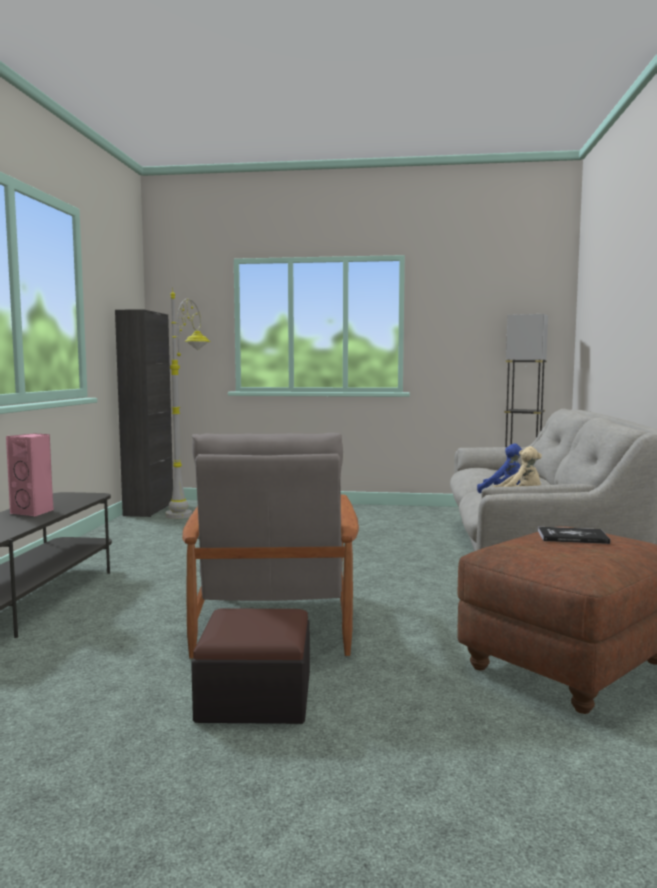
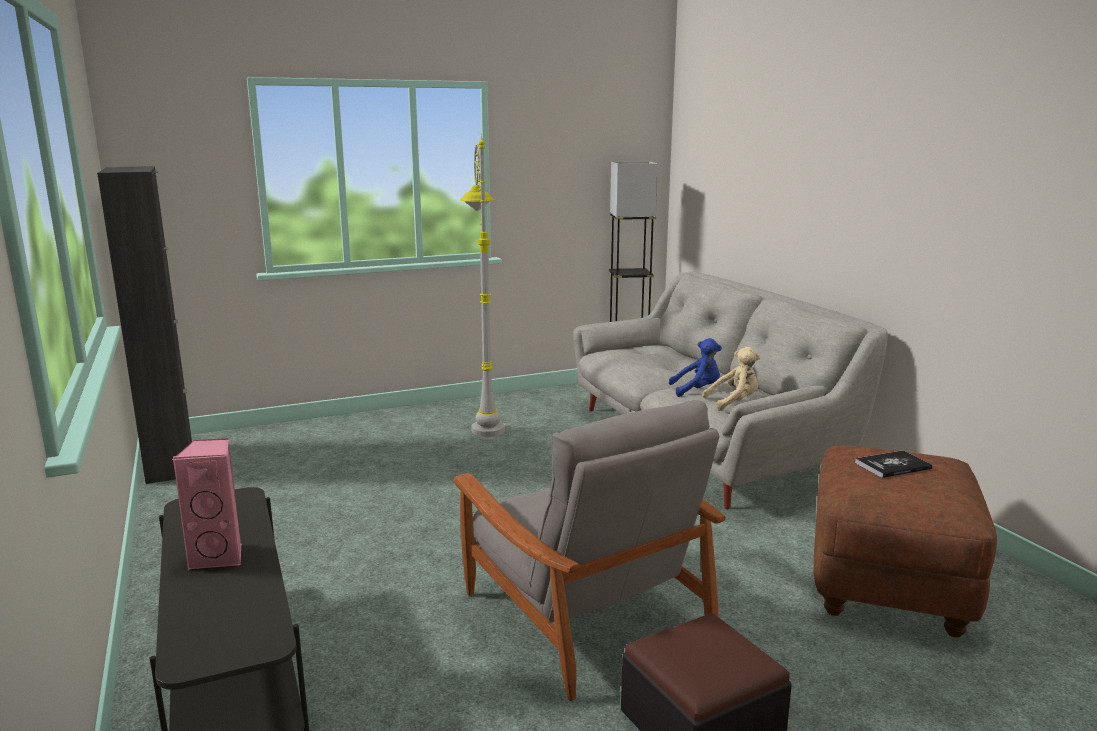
camera: 30 degrees left, 10 degrees up
grey floor lamp [165,287,210,519] -> grey floor lamp moved to [460,133,505,437]

